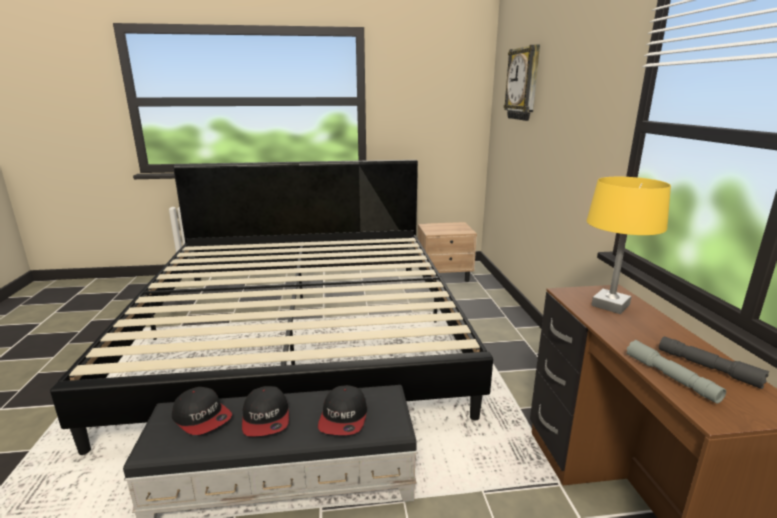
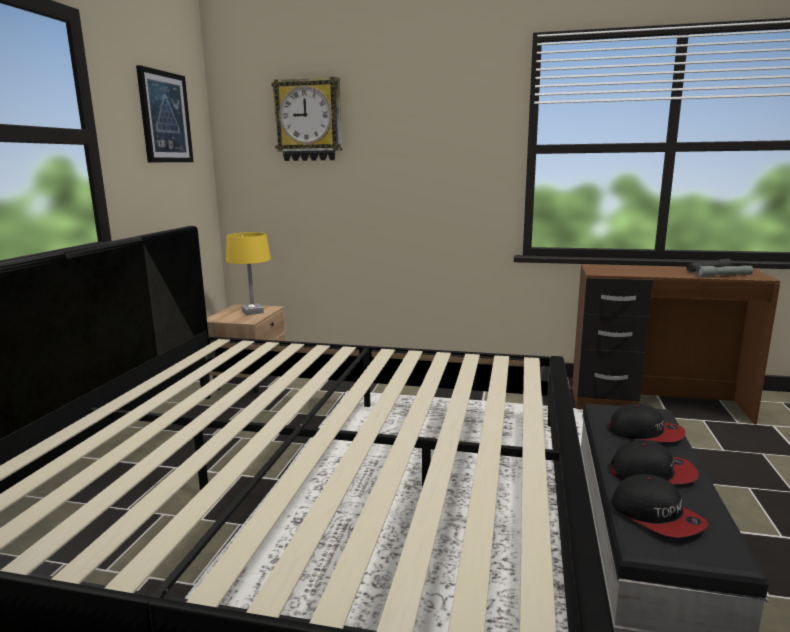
camera: 70 degrees left, 5 degrees down
cap [172,387,232,435] -> cap turned 90 degrees clockwise [612,474,709,538]
yellow table lamp [587,177,671,314] -> yellow table lamp moved to [226,232,271,315]
none -> picture [136,65,194,162]

